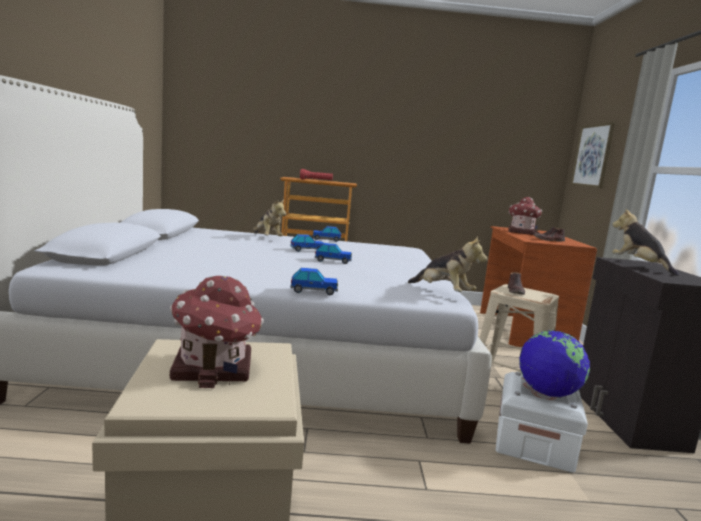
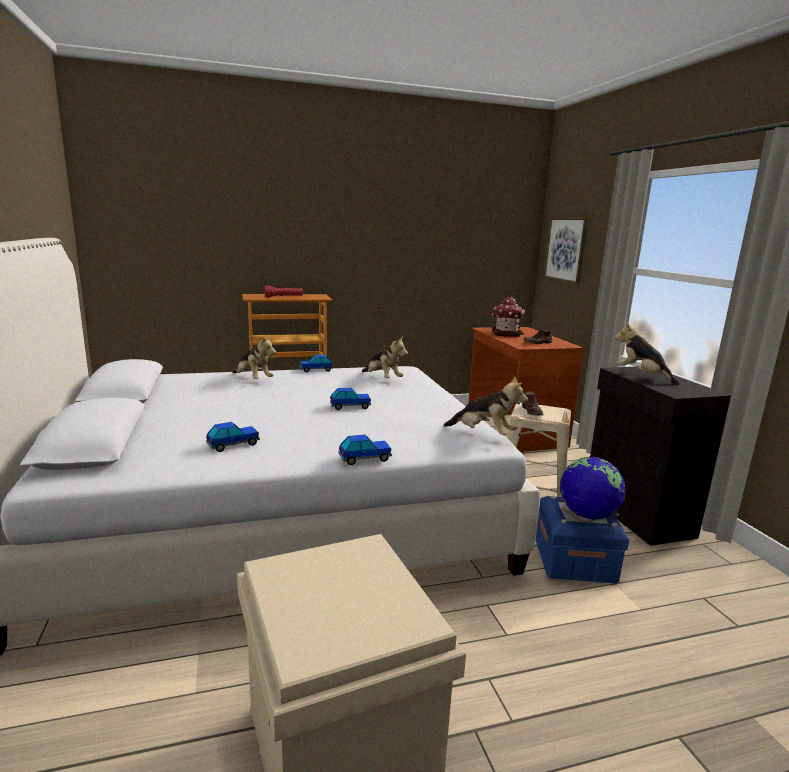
camera: 15 degrees left, 5 degrees up
toy house [170,276,264,388] -> none
toy car [290,234,323,252] -> toy car moved to [206,422,260,452]
white storage box [495,371,588,473] -> blue storage box [536,495,629,584]
none -> plush toy [362,337,408,378]

